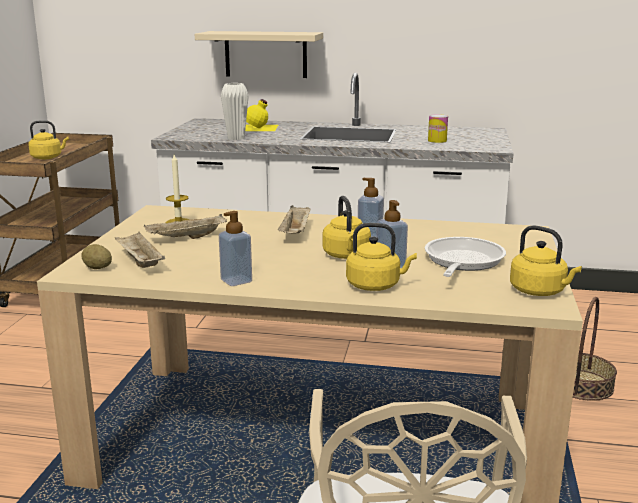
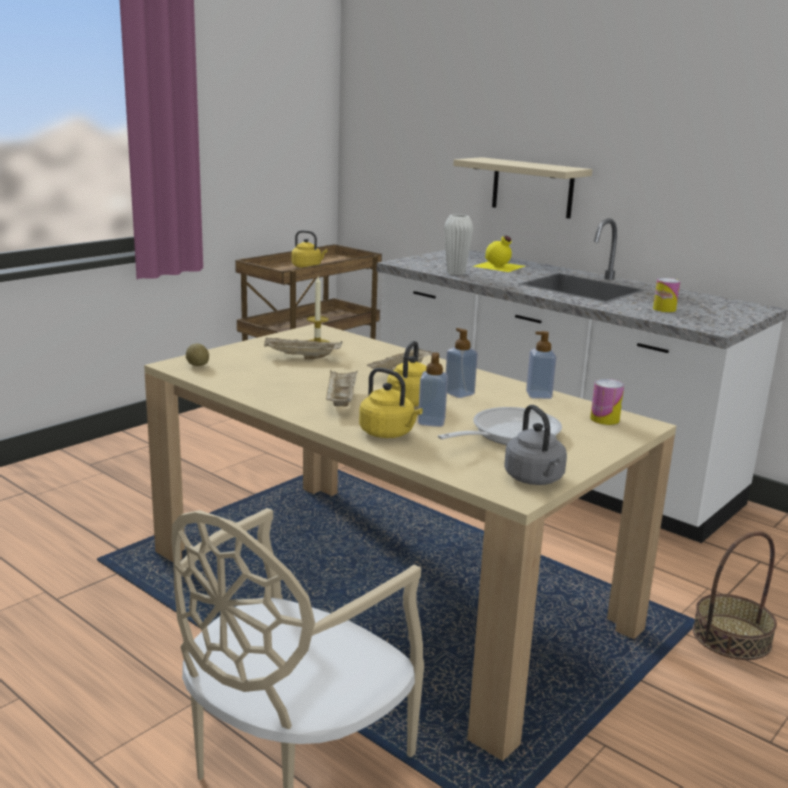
camera: 30 degrees right, 0 degrees up
beige tray [115,232,165,268] -> beige tray moved to [326,370,358,407]
soap dispenser [219,211,252,286] -> soap dispenser moved to [526,331,556,399]
yellow kettle [510,225,582,296] -> grey kettle [504,405,567,485]
none -> can [590,379,624,425]

